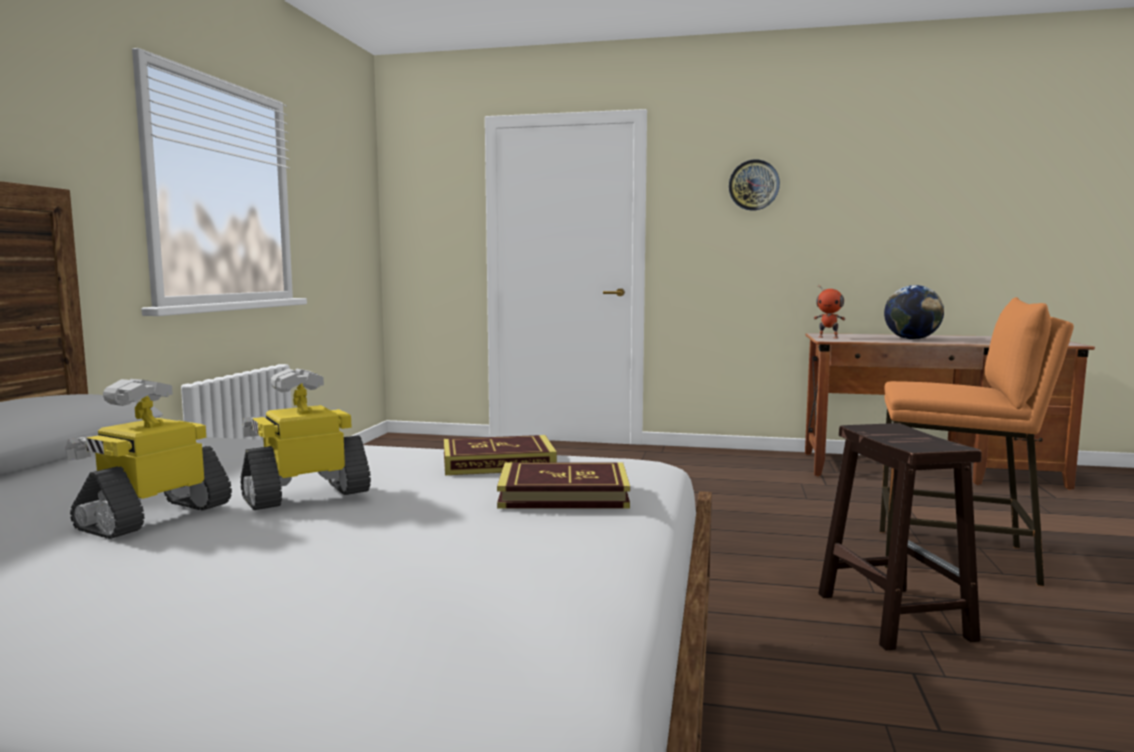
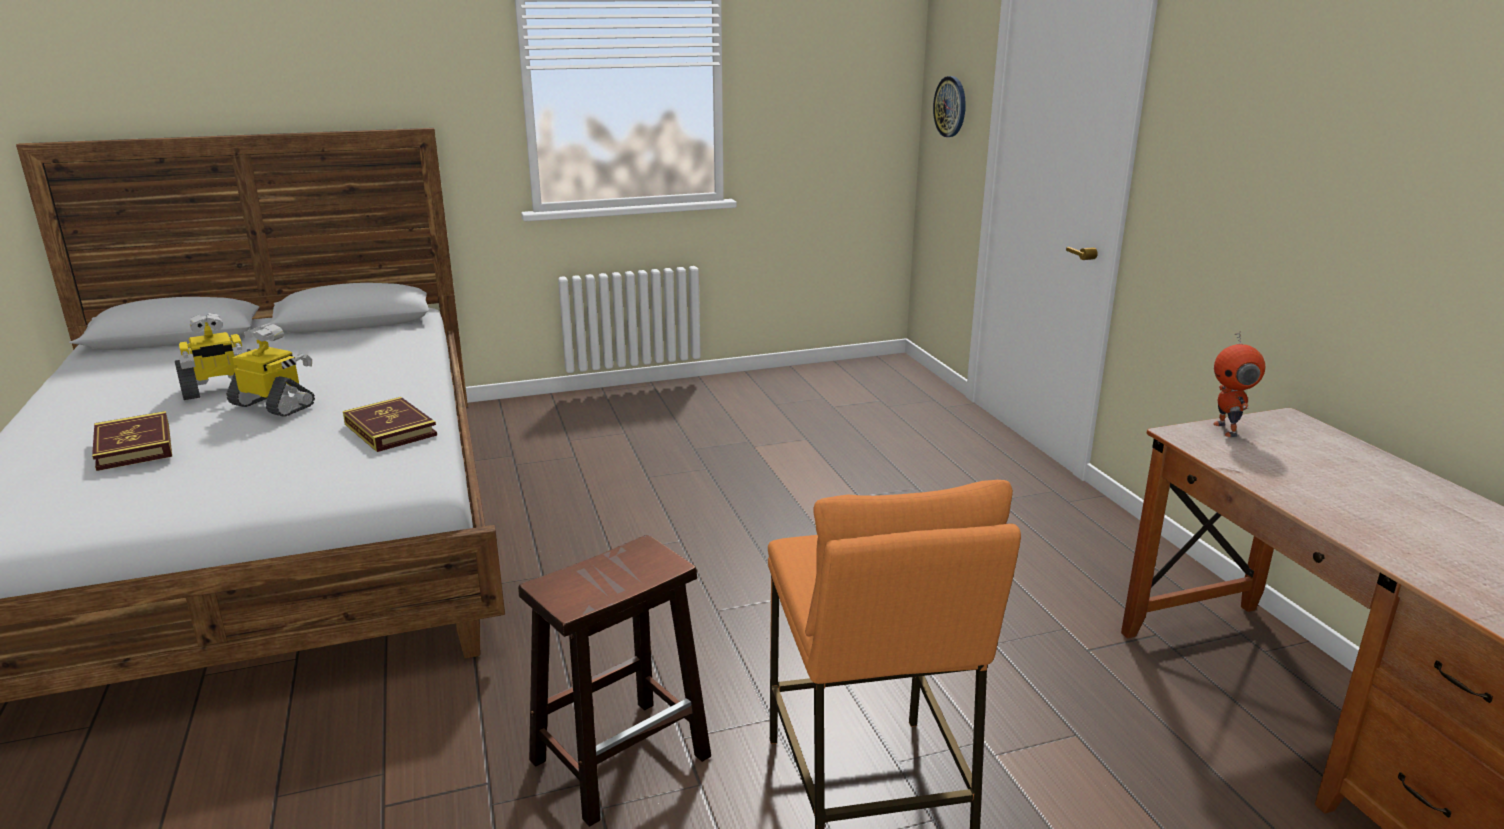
camera: 60 degrees right, 15 degrees up
toy robot [65,379,232,539] -> toy robot turned 150 degrees clockwise [175,313,251,400]
book [497,462,630,509] -> book moved to [92,411,172,471]
wall clock [729,159,780,210] -> wall clock moved to [933,76,966,137]
globe [884,285,944,340] -> none

